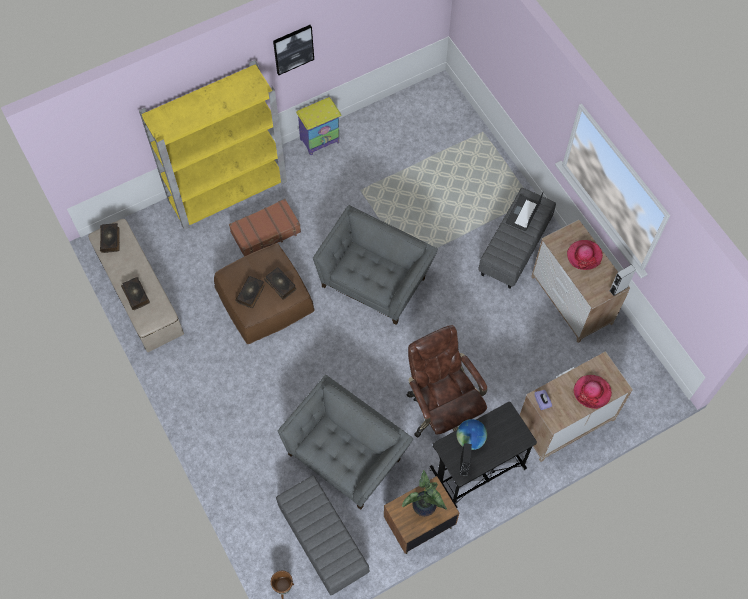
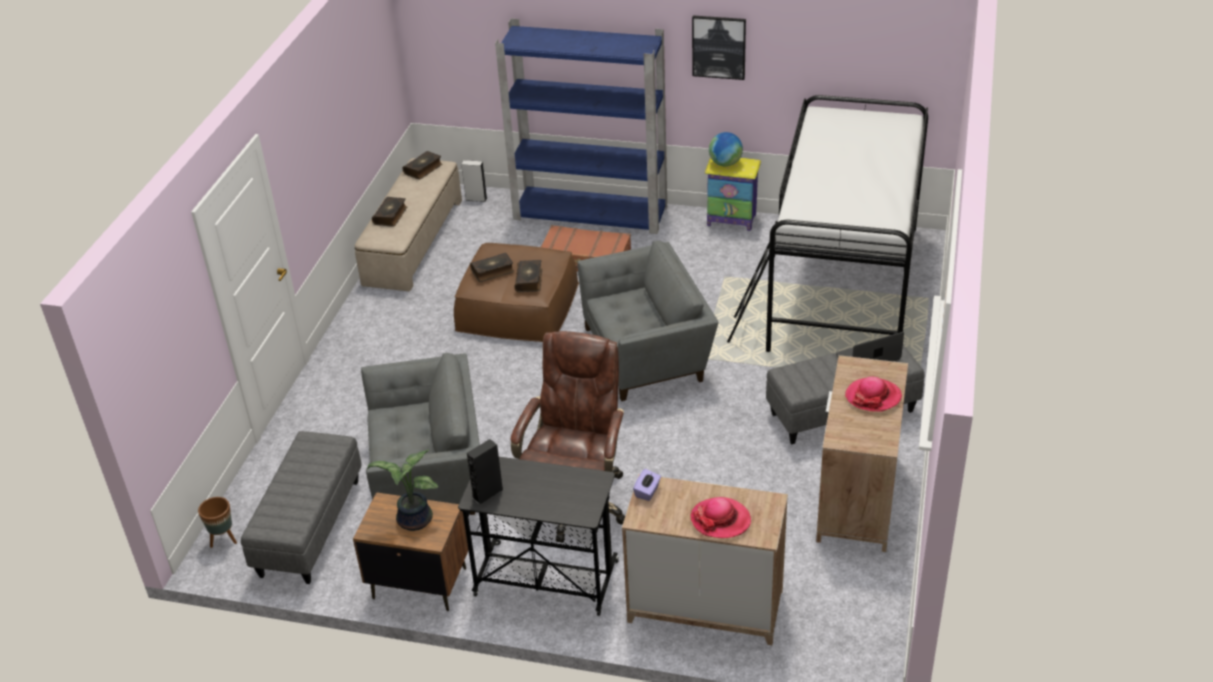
camera: 45 degrees right, 25 degrees down
yellow bookcase [139,60,287,230] -> blue bookcase [495,19,667,234]
globe [457,419,487,450] -> globe moved to [709,132,743,166]
grey speaker [609,264,636,296] -> grey speaker moved to [461,160,487,202]
none -> black bed [727,95,928,352]

